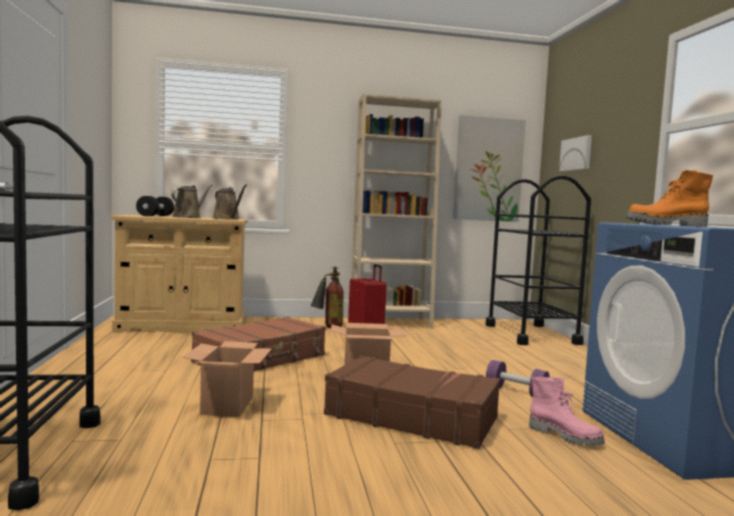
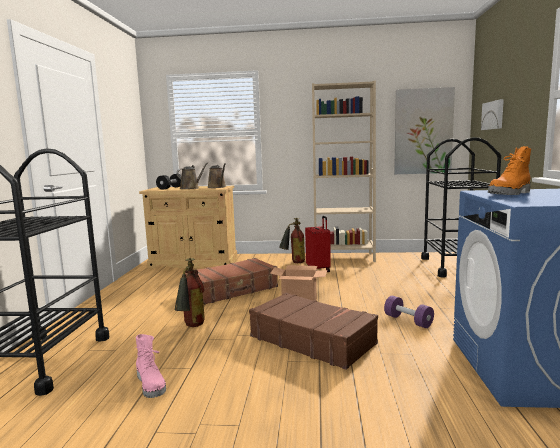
camera: 15 degrees right, 5 degrees up
cardboard box [182,341,272,417] -> fire extinguisher [174,258,205,327]
pink boot [529,376,605,446] -> pink boot moved to [135,334,166,398]
orange boot [626,170,713,227] -> orange boot turned 60 degrees counterclockwise [488,146,531,195]

